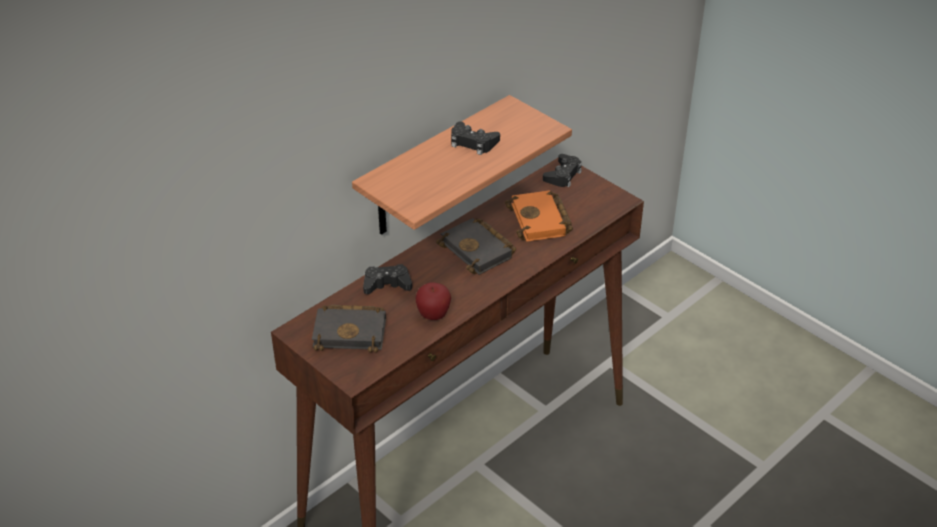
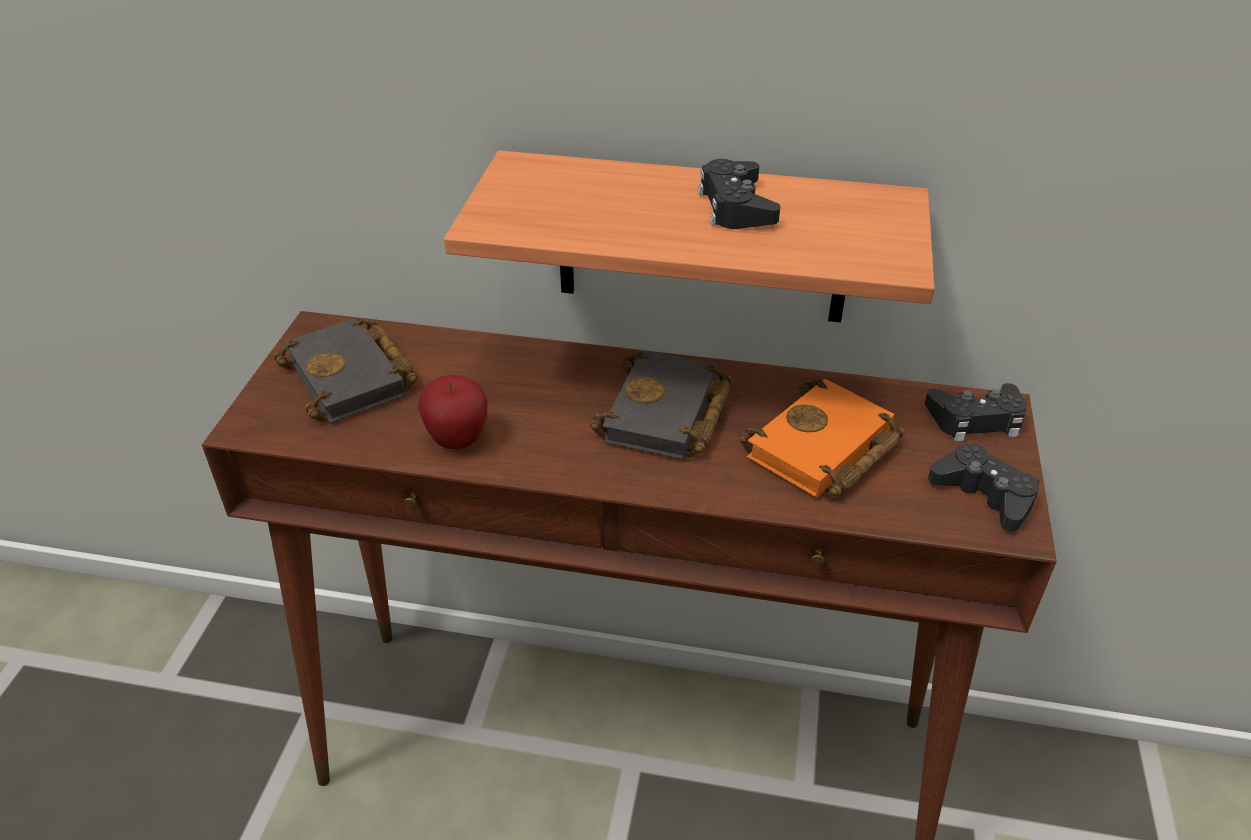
camera: 55 degrees right, 0 degrees up
black game controller [363,264,412,294] -> black game controller moved to [928,443,1039,531]

